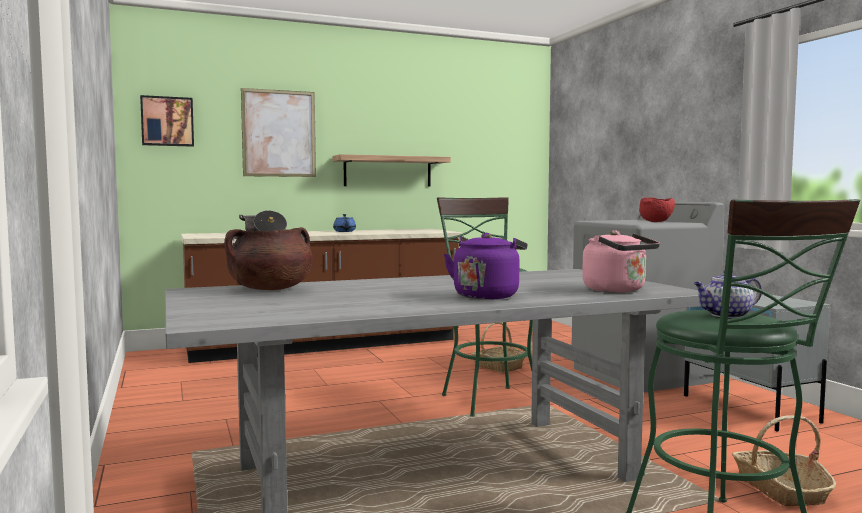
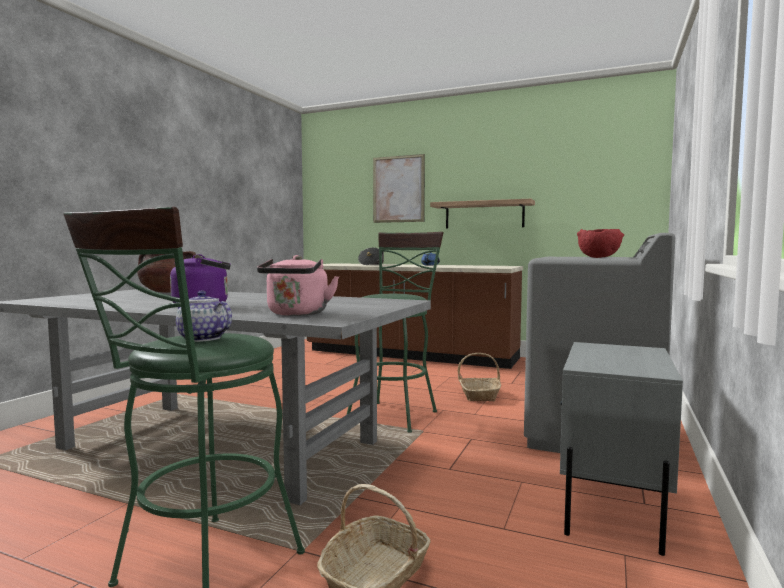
camera: 45 degrees right, 0 degrees up
picture [140,95,194,147] -> none

